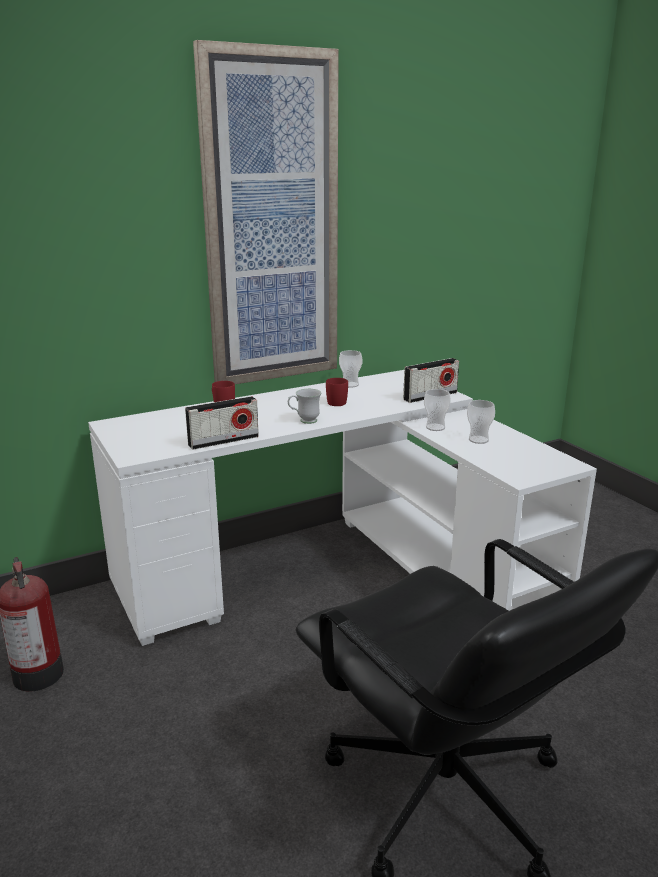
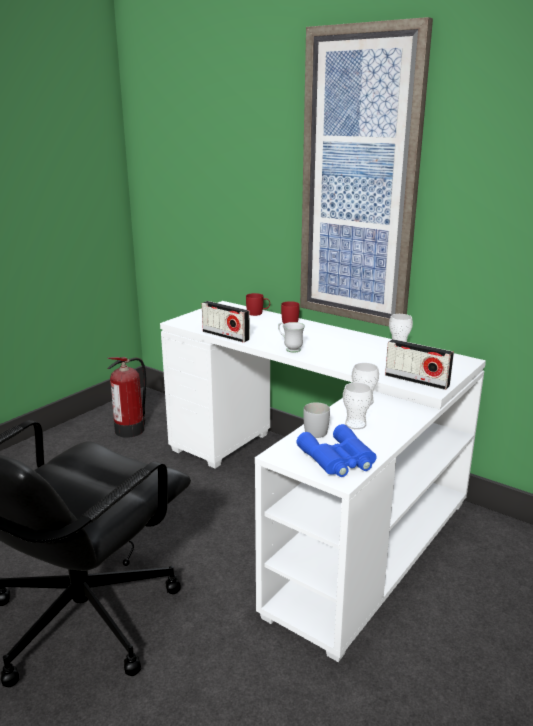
camera: 65 degrees right, 0 degrees up
red mug [326,378,348,406] -> red mug moved to [246,293,270,316]
none -> blue binoculars [297,424,377,477]
none -> white mug [303,402,330,438]

